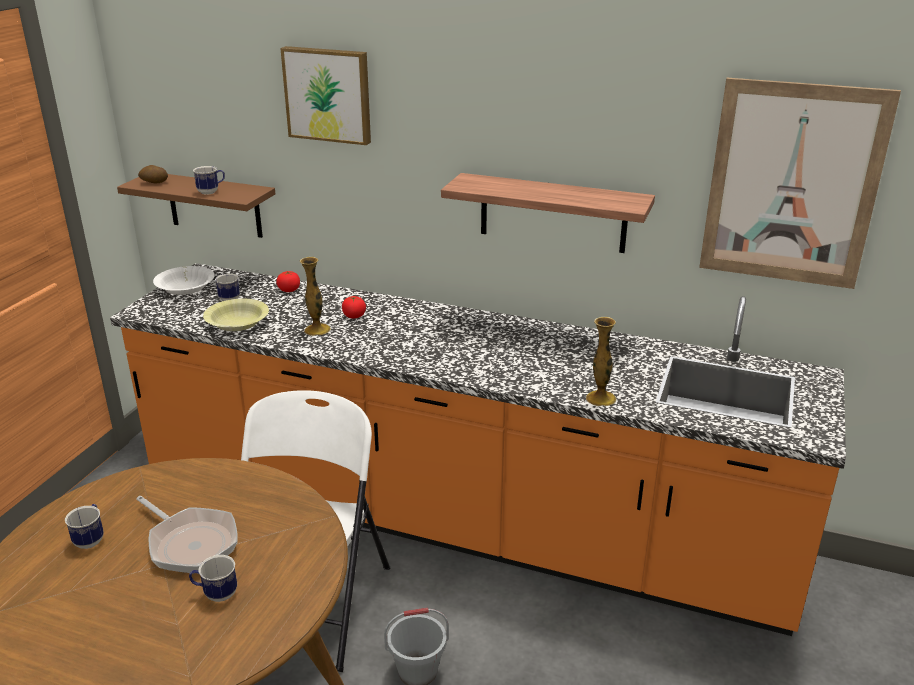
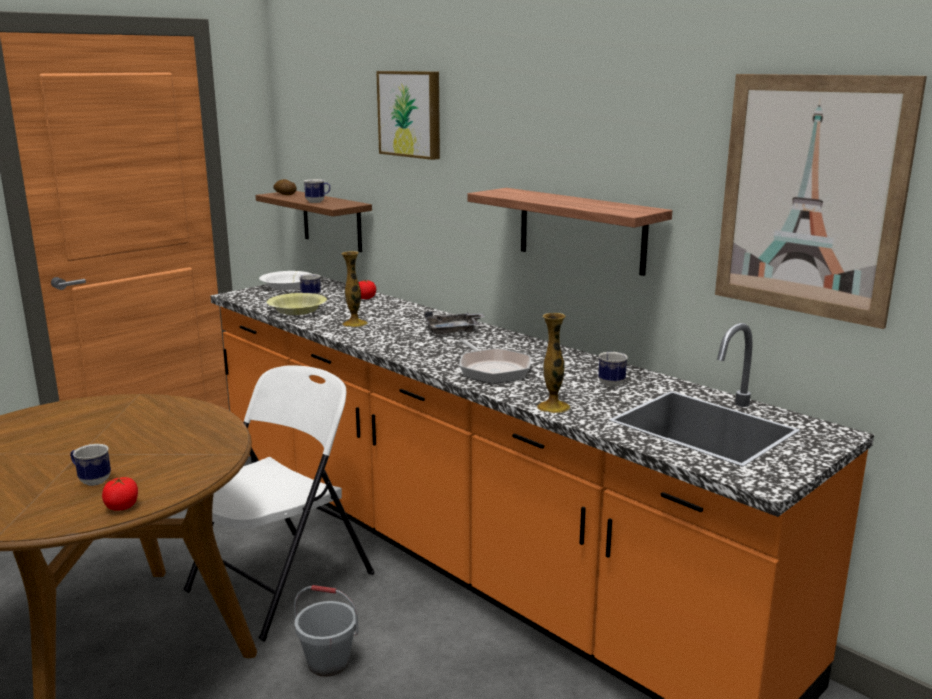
camera: 25 degrees right, 10 degrees down
mug [65,504,104,549] -> mug moved to [598,352,628,387]
frying pan [136,496,238,573] -> frying pan moved to [459,338,531,384]
tomato [342,296,366,319] -> tomato moved to [102,477,138,511]
none -> grey tray [425,312,485,334]

